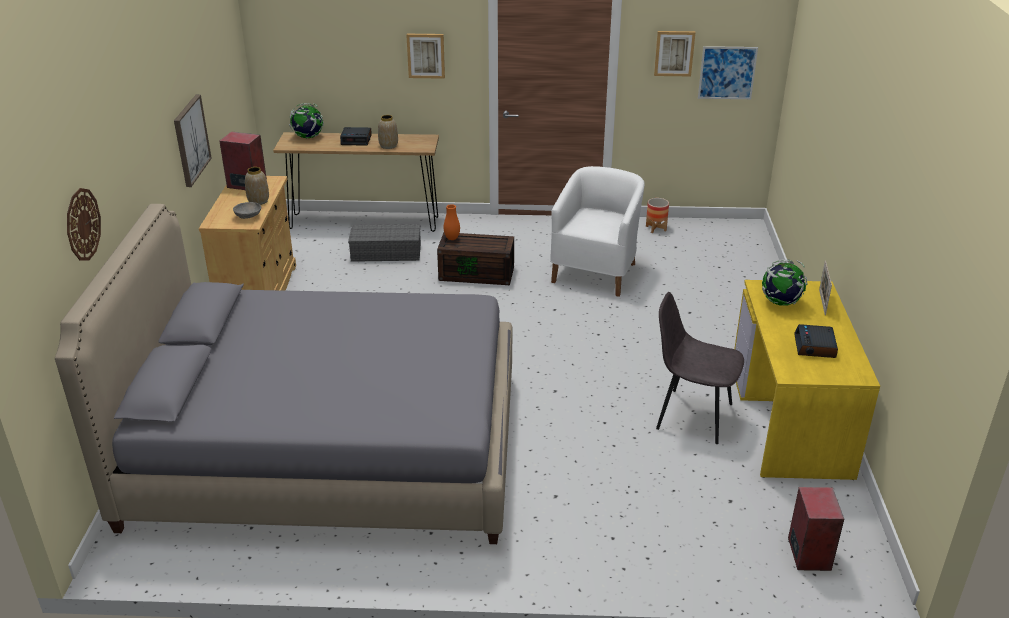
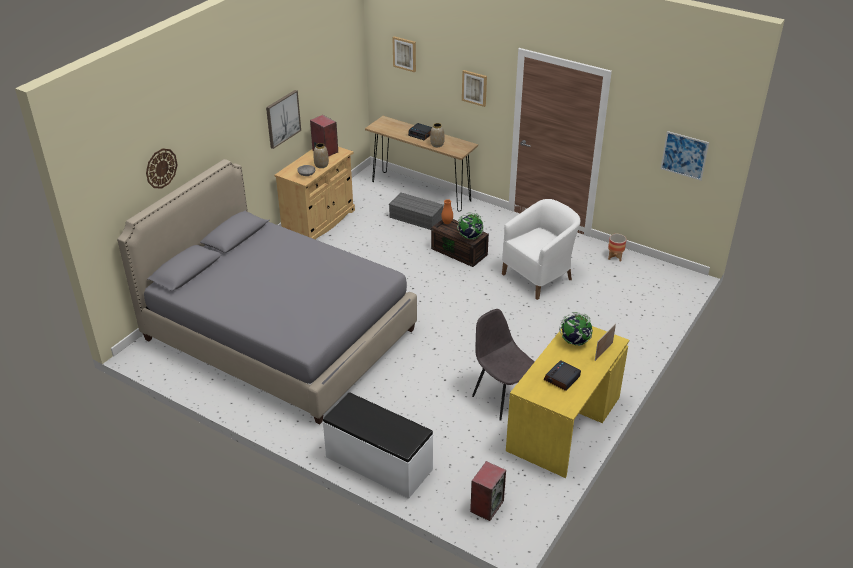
camera: 30 degrees right, 5 degrees up
globe [289,103,324,138] -> globe moved to [457,212,484,240]
picture [654,31,696,76] -> picture moved to [392,36,416,73]
none -> white bench [323,392,434,499]

